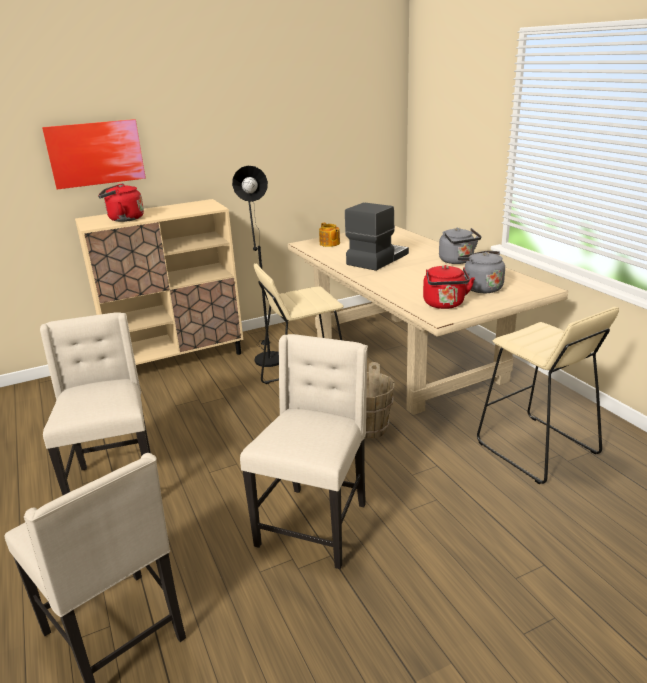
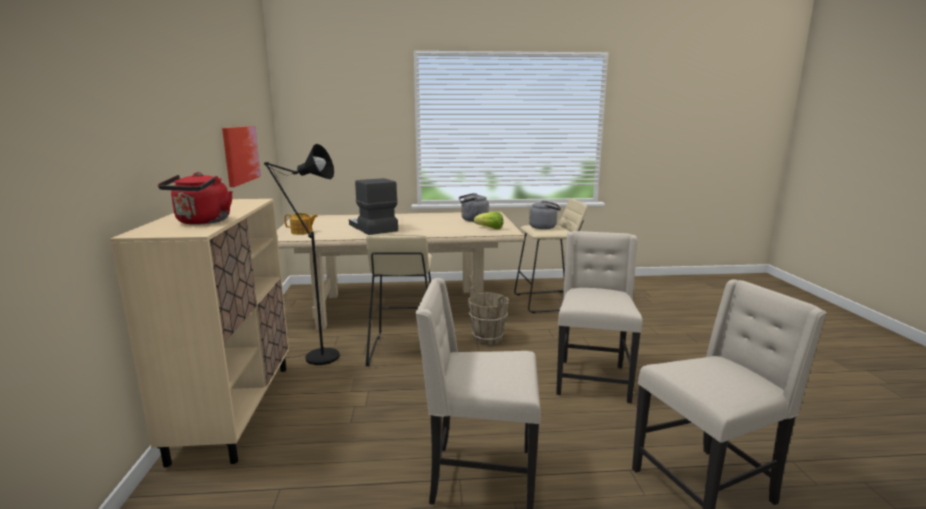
camera: 70 degrees left, 10 degrees down
picture [42,119,146,189] -> picture moved to [222,126,261,187]
beige chair [240,334,368,569] -> beige chair turned 60 degrees clockwise [556,231,643,403]
red kettle [423,265,475,309] -> lettuce [474,212,503,229]
grey kettle [439,228,481,264] -> grey kettle moved to [529,201,561,229]

